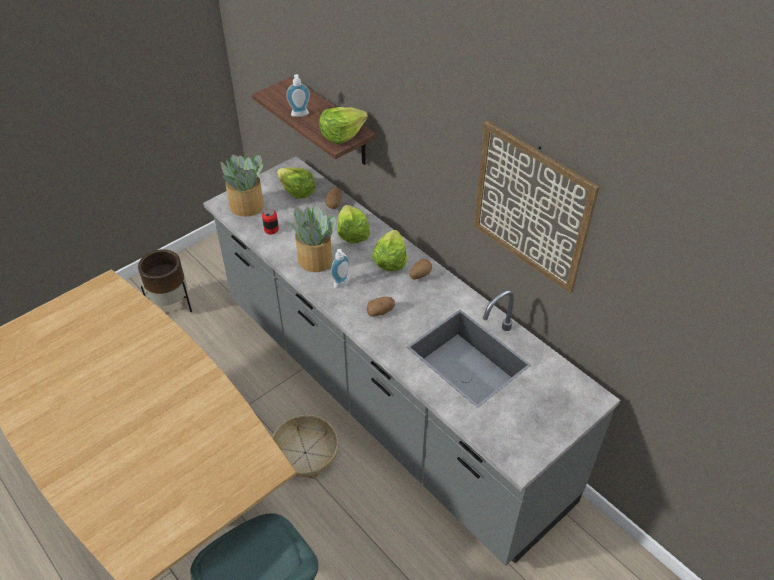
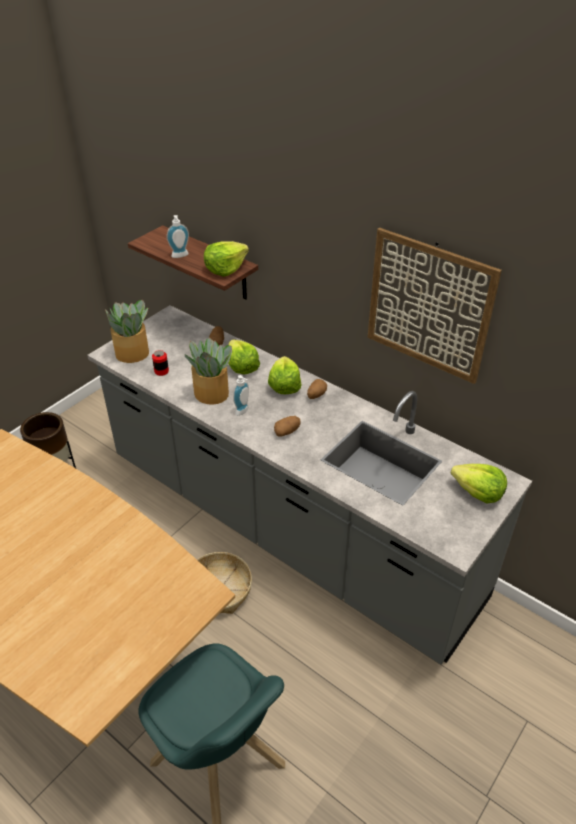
camera: 10 degrees left, 5 degrees down
lettuce [277,167,316,199] -> lettuce moved to [450,464,507,504]

